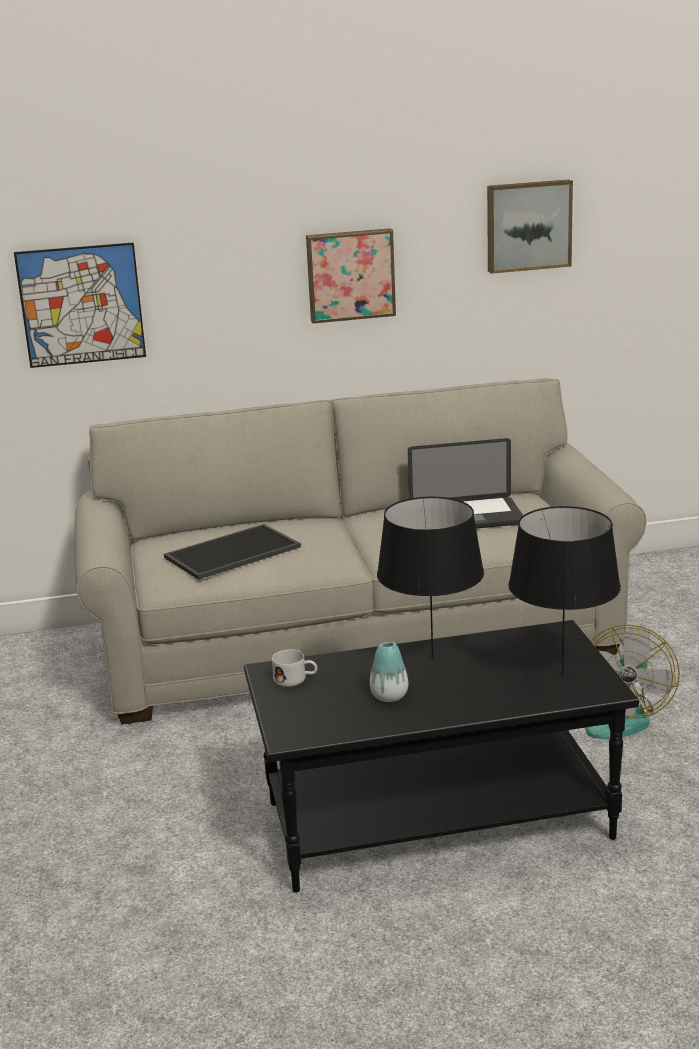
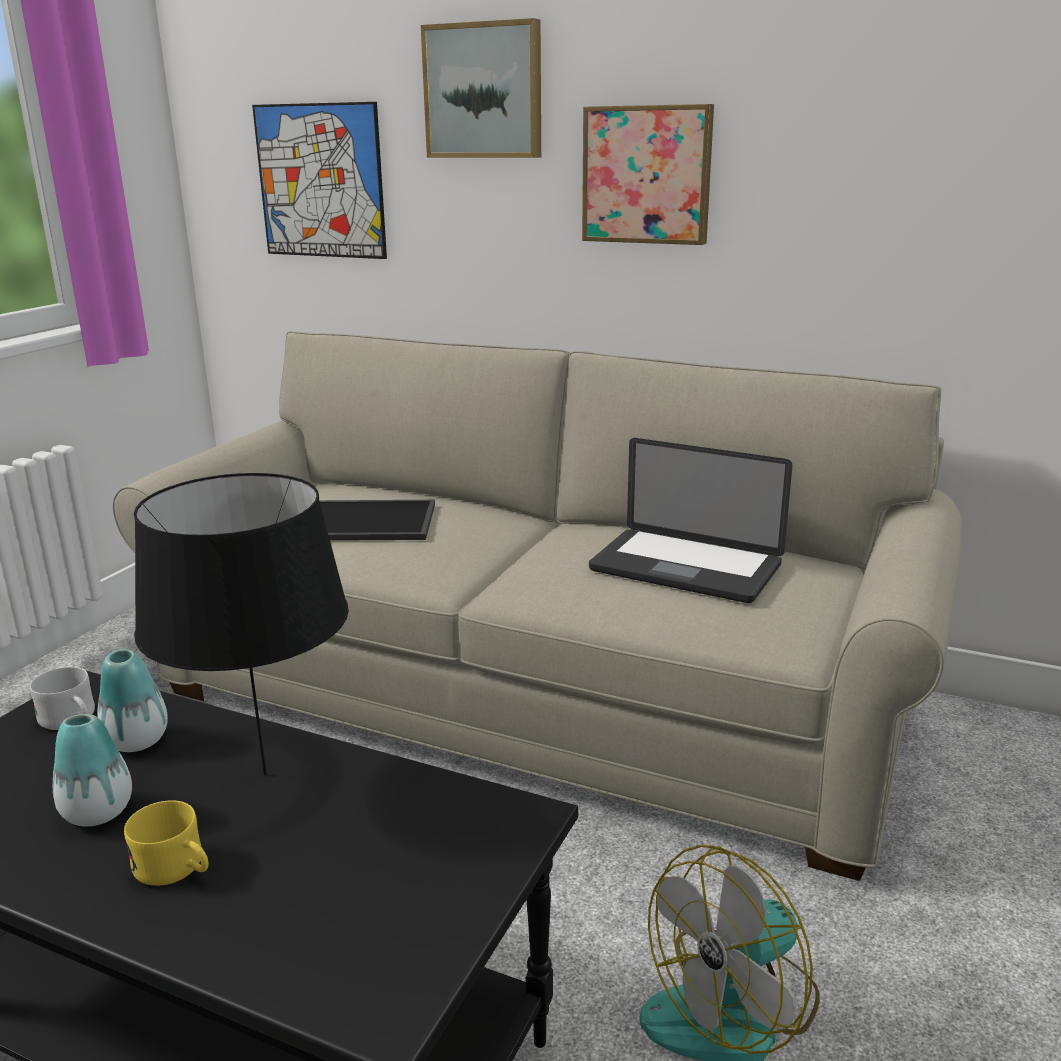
camera: 35 degrees right, 0 degrees up
picture [487,179,573,274] -> picture moved to [421,18,541,158]
black table lamp [508,506,621,674] -> none
none -> vase [97,649,168,752]
none -> yellow mug [124,800,208,886]

